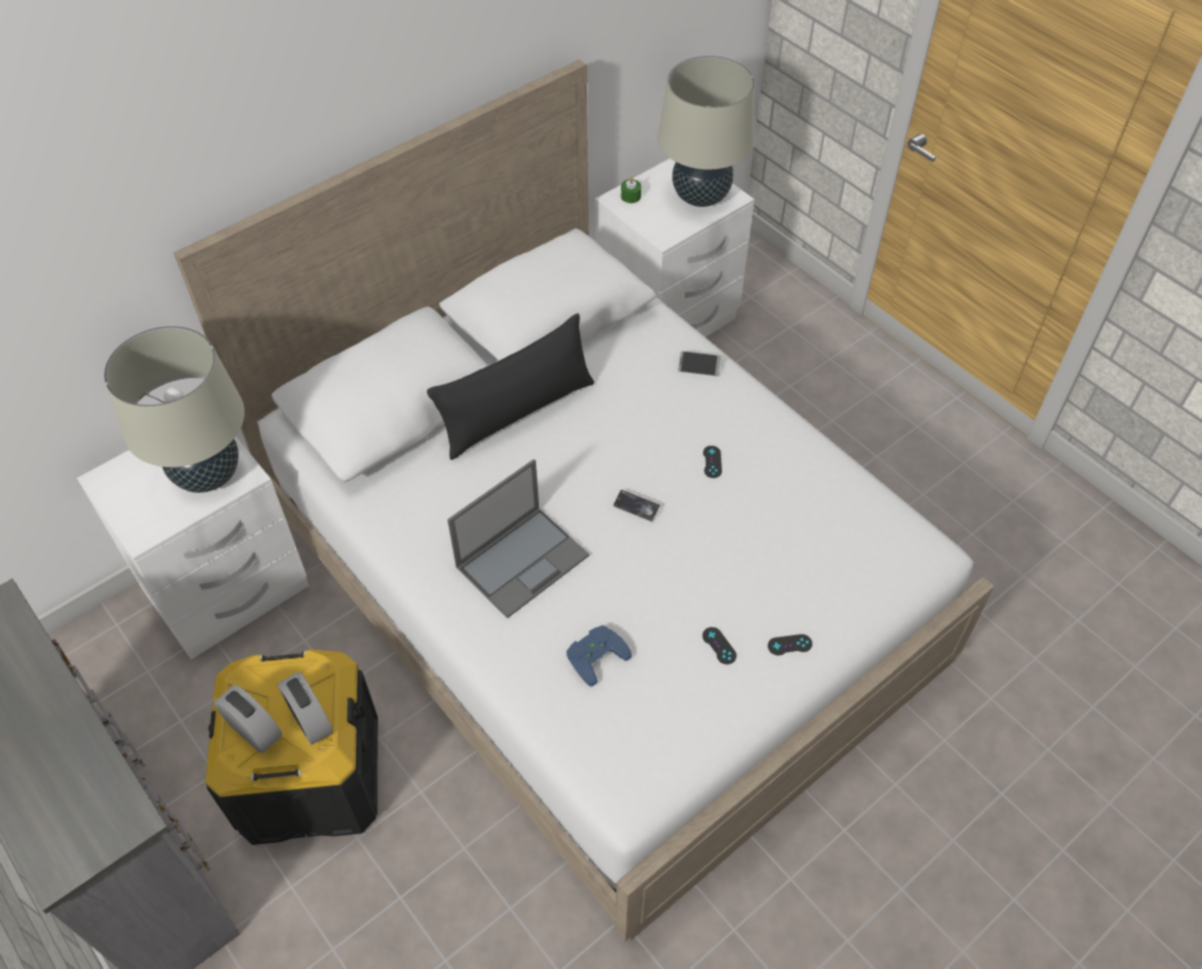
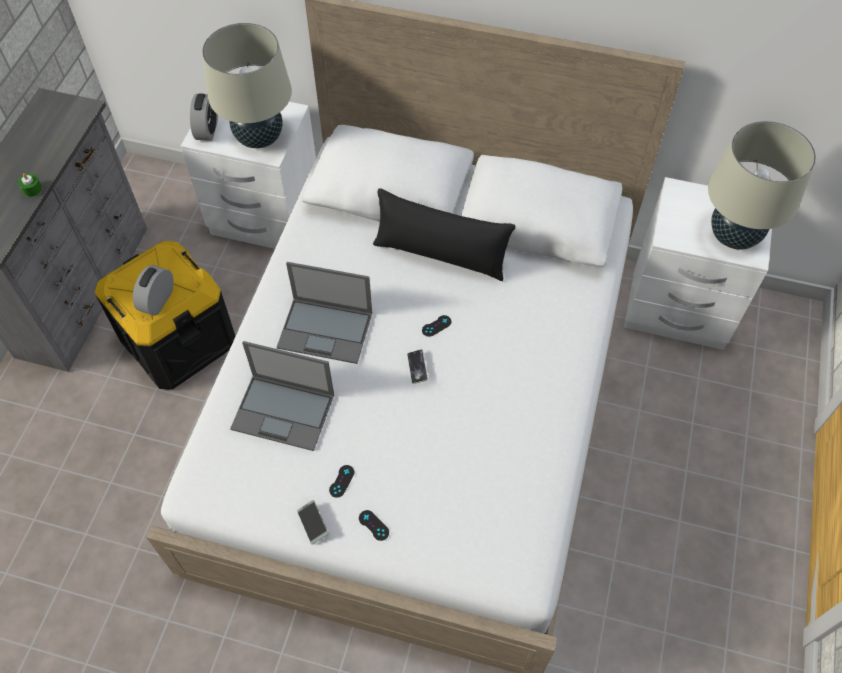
camera: 55 degrees right, 5 degrees up
alarm clock [214,685,282,753] -> alarm clock moved to [190,94,218,141]
blue game controller [566,625,632,687] -> laptop [230,341,334,451]
green candle [621,177,641,203] -> green candle moved to [18,173,42,197]
phone [678,351,721,376] -> phone moved to [297,500,328,545]
black game controller [703,446,722,478] -> black game controller moved to [422,315,452,337]

